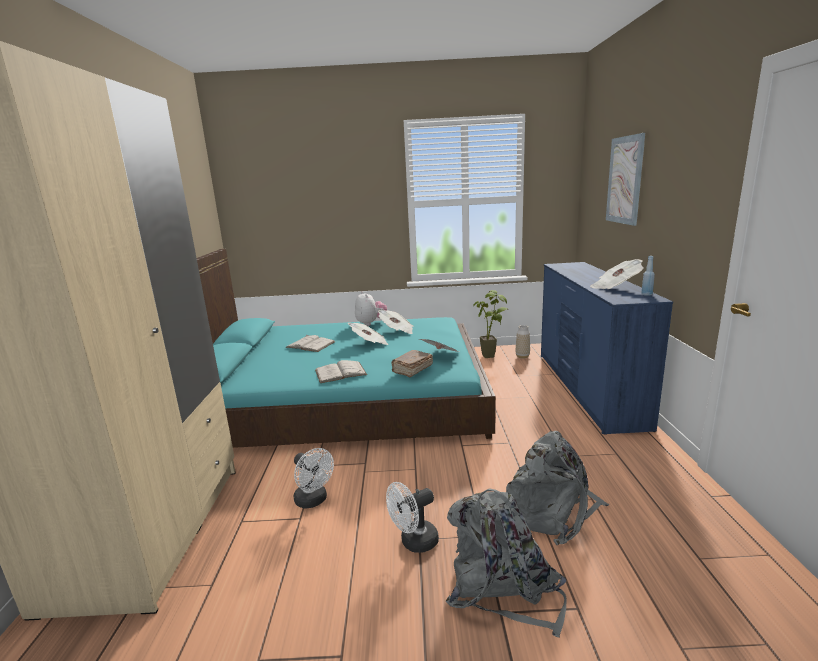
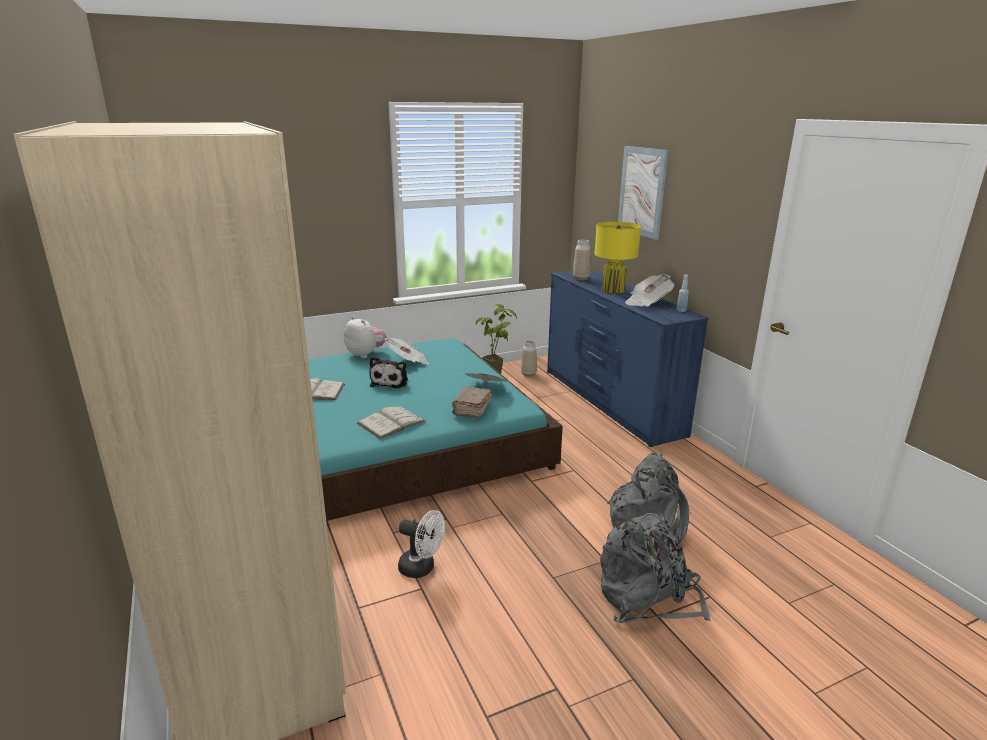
camera: 25 degrees left, 5 degrees up
newspaper [348,323,388,345] -> plush toy [370,357,408,389]
white fan [386,482,439,553] -> none
none -> vase [573,240,591,280]
none -> yellow table lamp [594,222,641,293]

